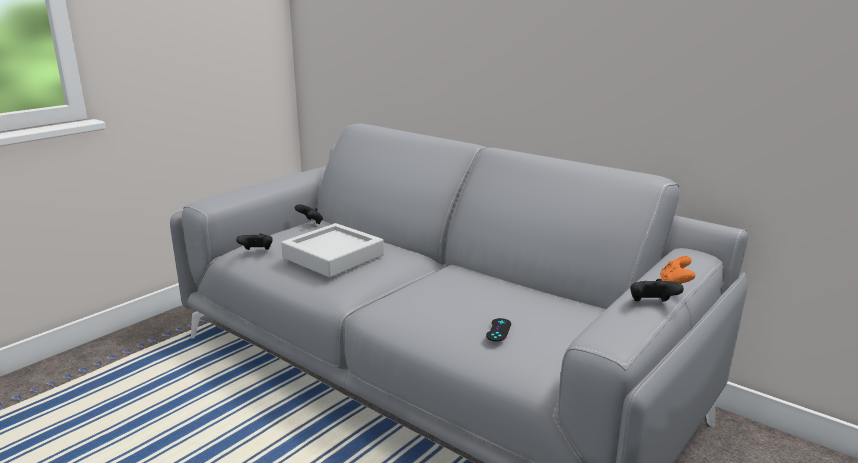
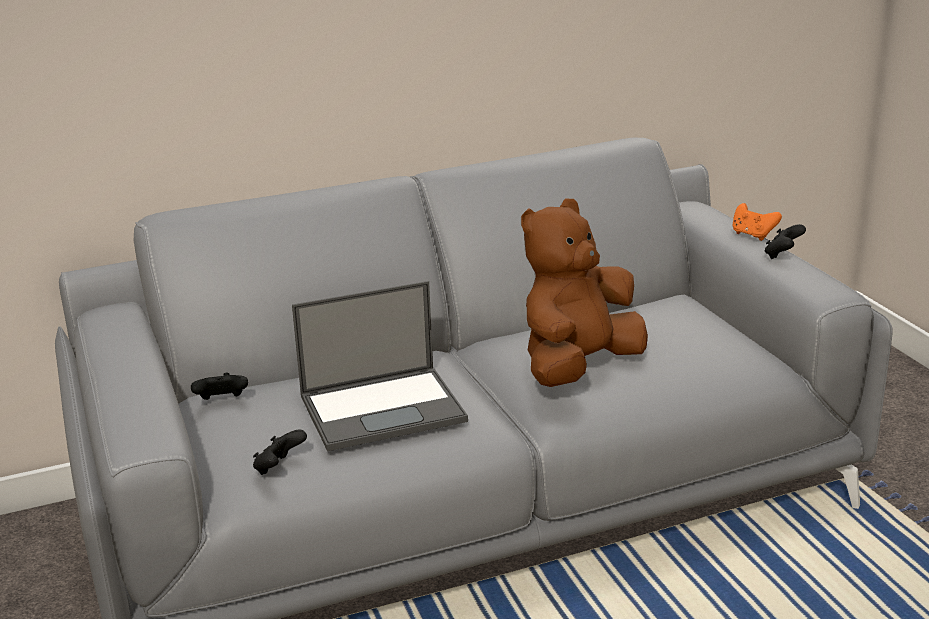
camera: 60 degrees left, 5 degrees up
grey tray [281,223,384,277] -> laptop [292,281,468,451]
black game controller [486,318,511,342] -> none
none -> brown plush toy [521,199,648,387]

